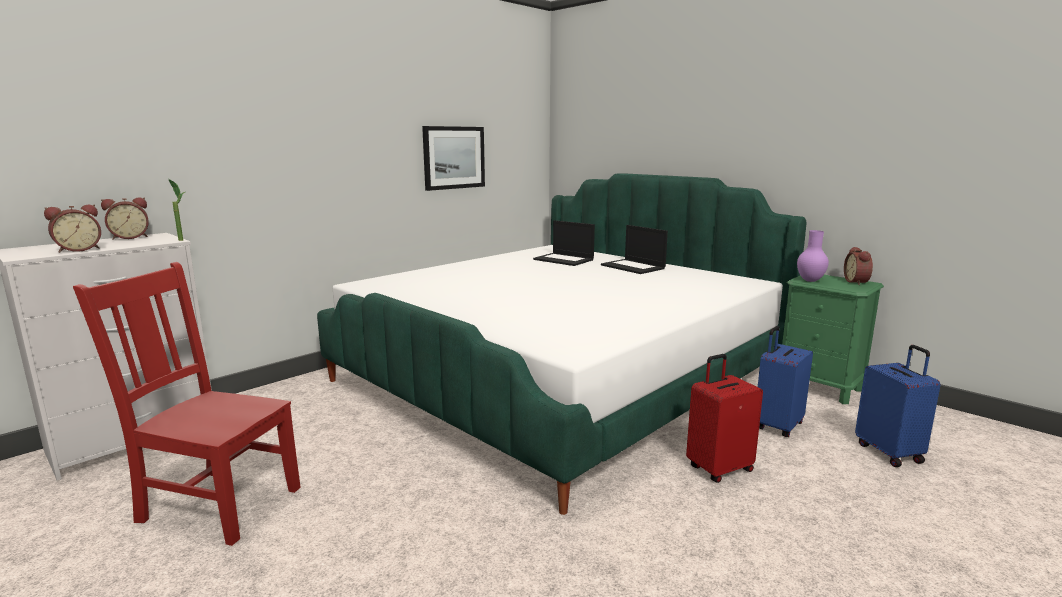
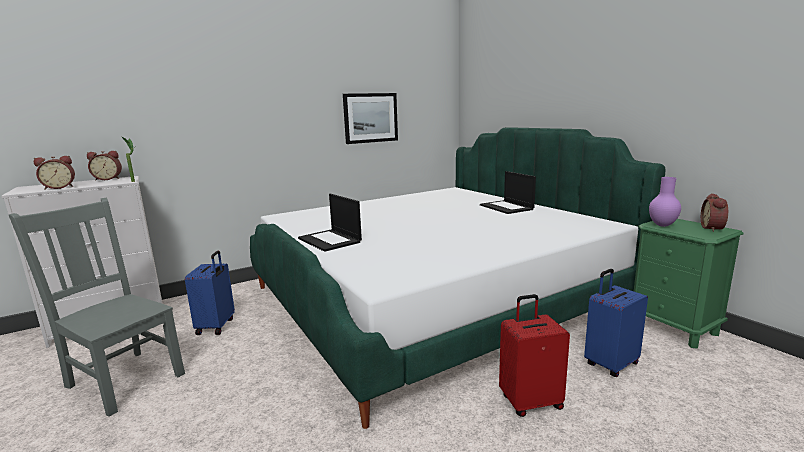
camera: 15 degrees right, 0 degrees up
red chair [73,262,301,546] -> grey chair [9,198,185,417]
laptop [533,220,595,266] -> laptop moved to [298,194,362,252]
blue suitcase [855,345,940,467] -> blue suitcase moved to [185,251,235,335]

